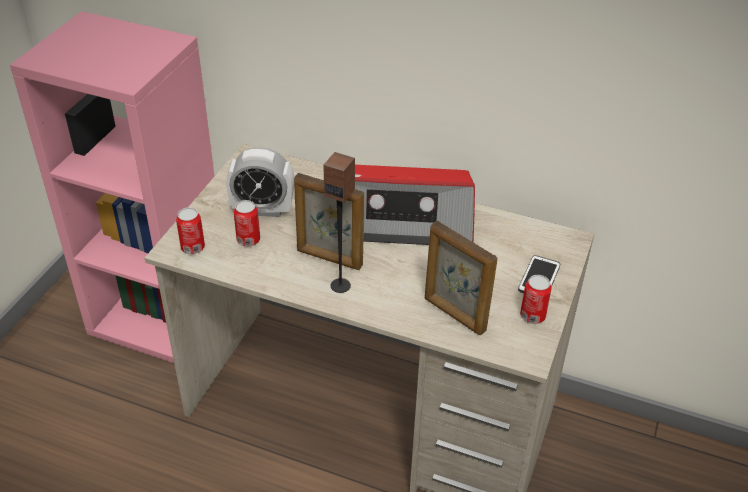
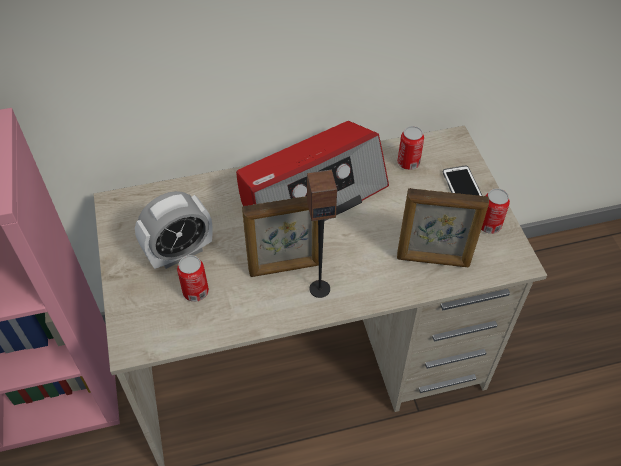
camera: 35 degrees left, 10 degrees up
can [176,207,205,254] -> can moved to [398,126,424,170]

